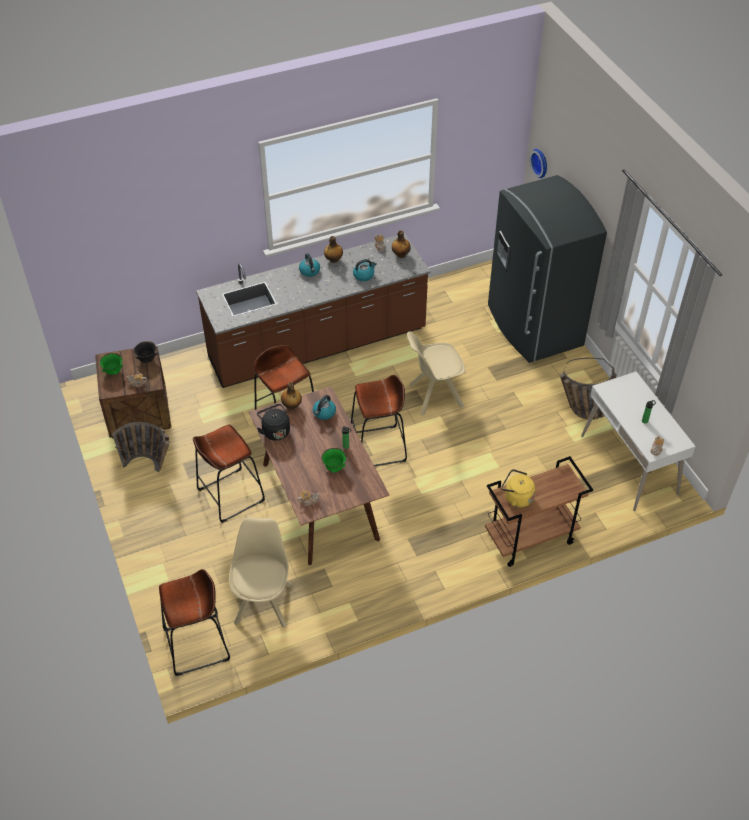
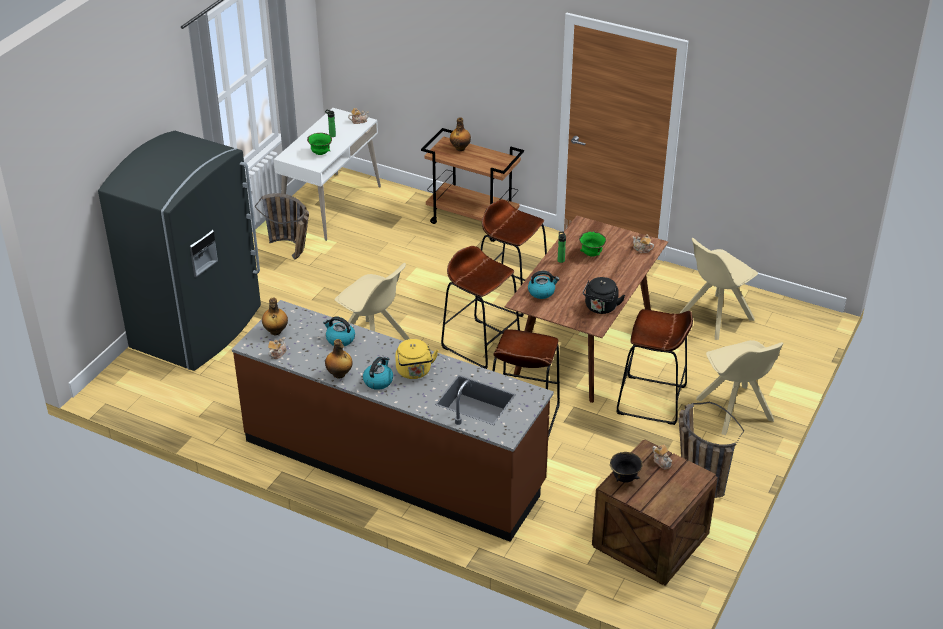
camera: 130 degrees left, 10 degrees down
green bowl [99,353,123,375] -> green bowl moved to [307,133,332,155]
brown stool [159,569,230,676] -> brown stool moved to [475,199,547,317]
bottle [281,382,302,410] -> bottle moved to [450,117,471,151]
yellow kettle [501,469,535,508] -> yellow kettle moved to [395,339,438,379]
wall clock [530,149,547,178] -> none
none -> beige chair [696,340,783,435]

